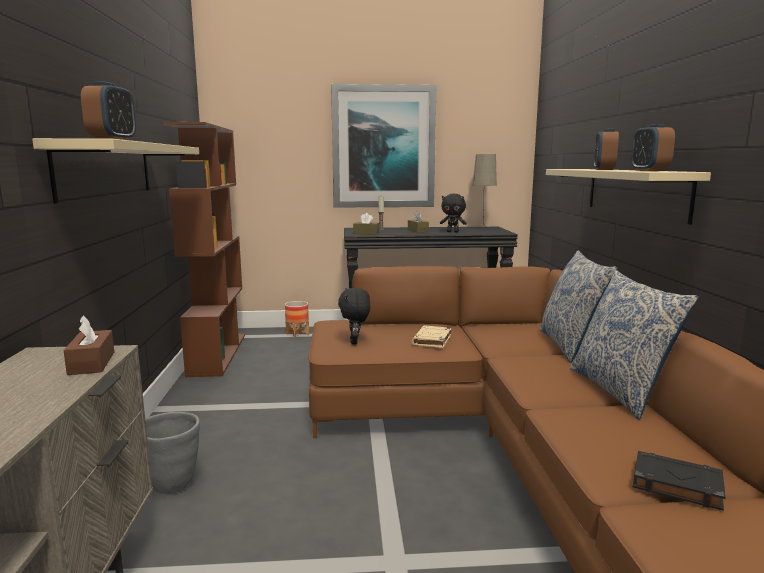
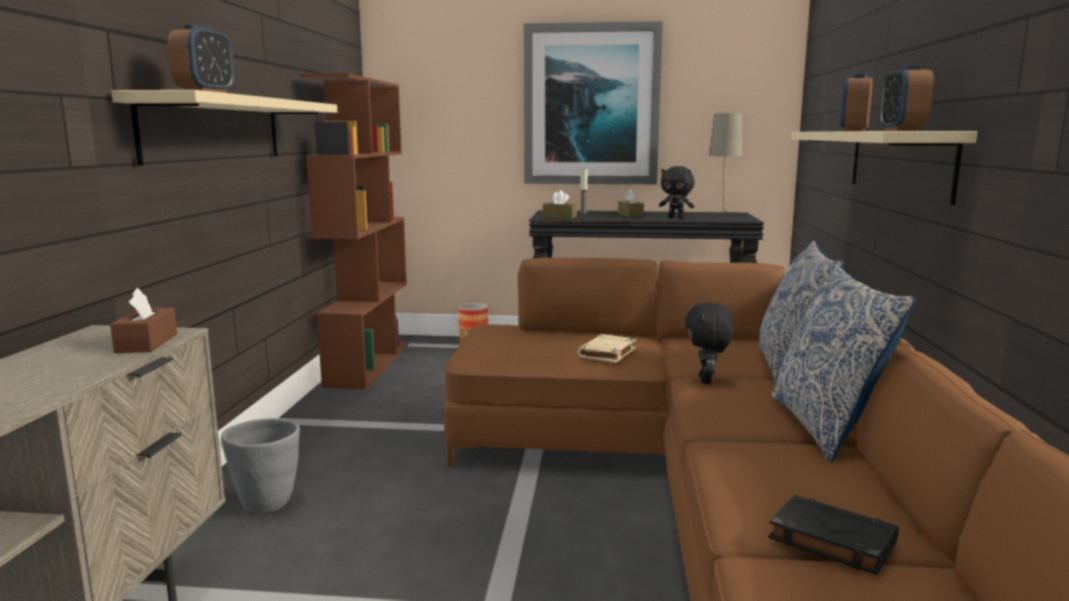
camera: 10 degrees right, 0 degrees up
black plush toy [338,288,370,344] -> black plush toy moved to [685,302,734,384]

